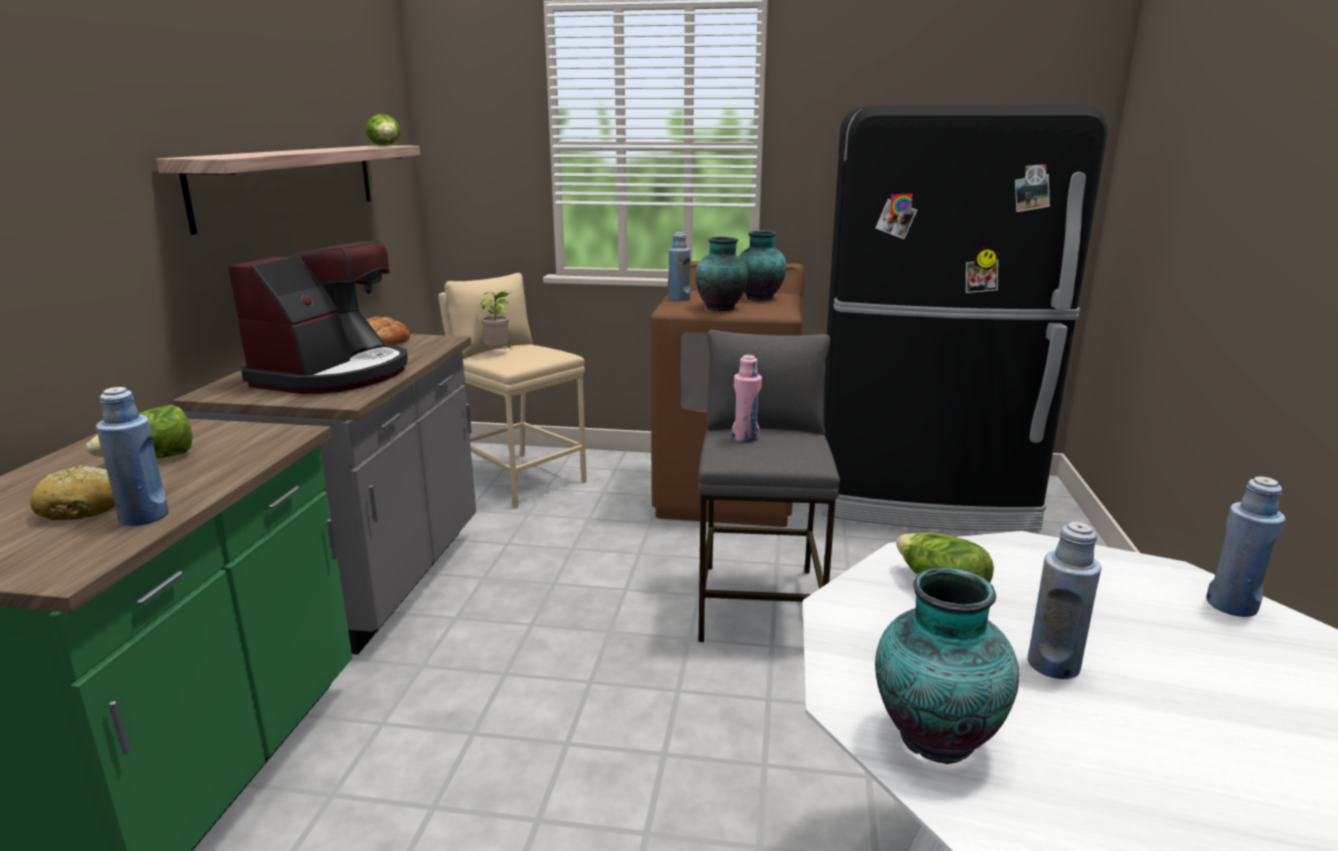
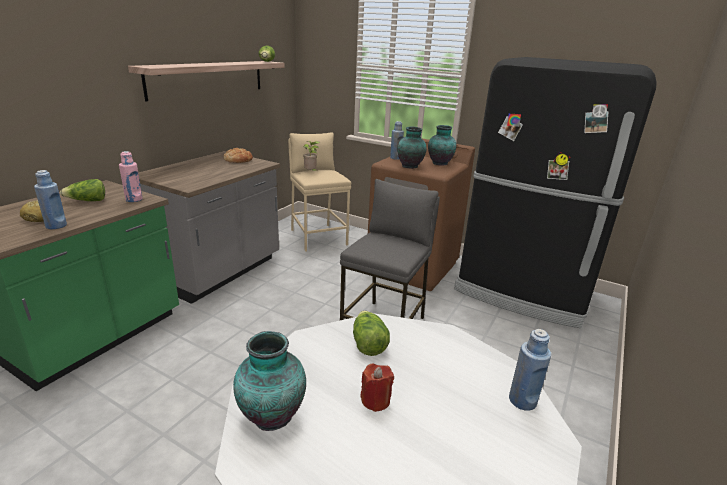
camera: 20 degrees right, 5 degrees up
coffee machine [228,240,408,394] -> none
pink bottle [732,355,762,442] -> pink bottle moved to [119,151,143,202]
blue bottle [1027,522,1101,679] -> red candle [360,363,394,412]

